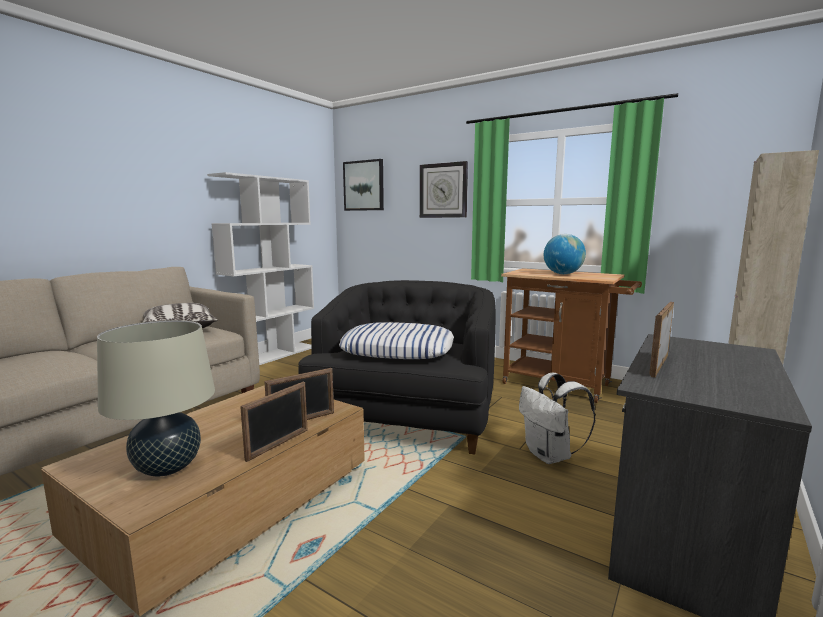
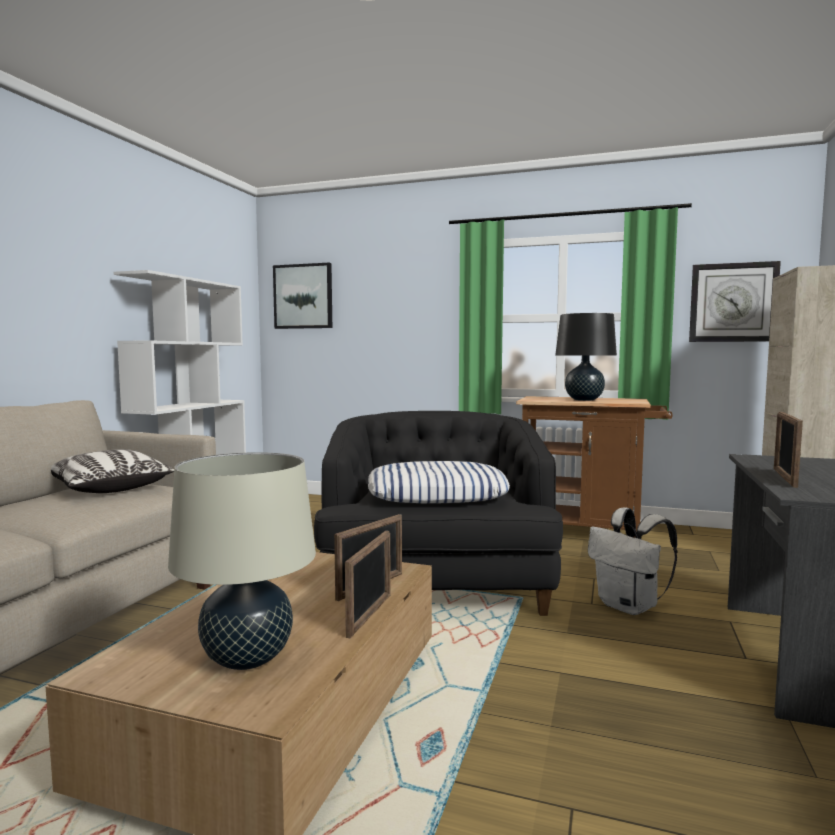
camera: 15 degrees left, 5 degrees down
wall clock [420,161,468,218] -> wall clock moved to [689,261,781,342]
globe [544,234,586,274] -> black table lamp [555,313,617,401]

